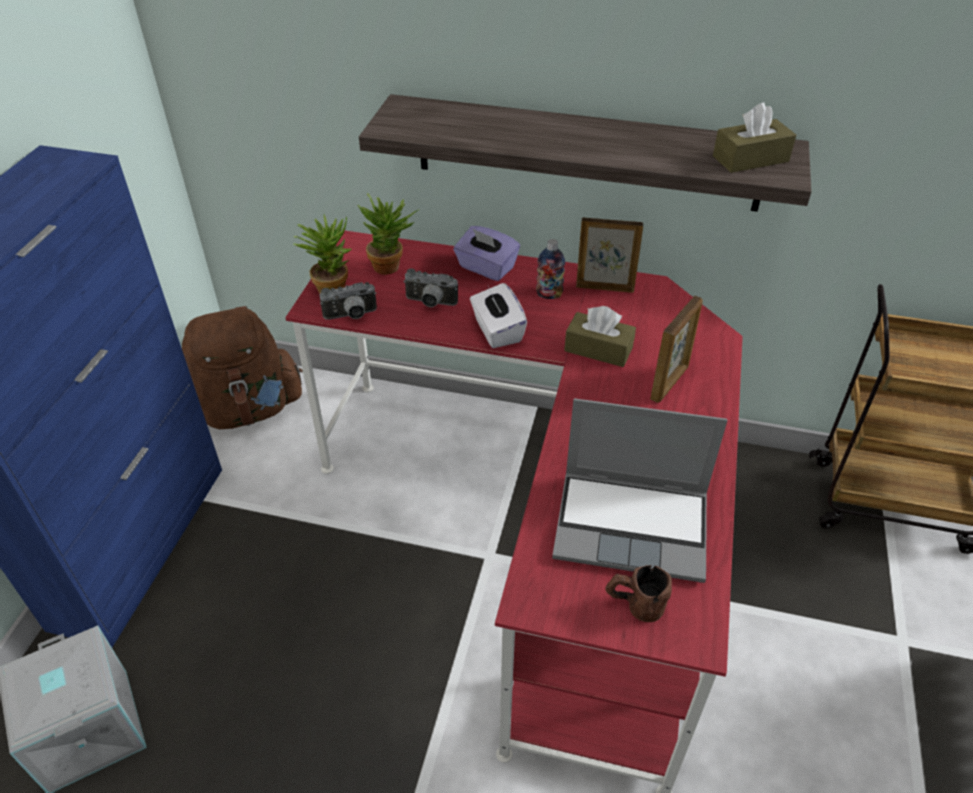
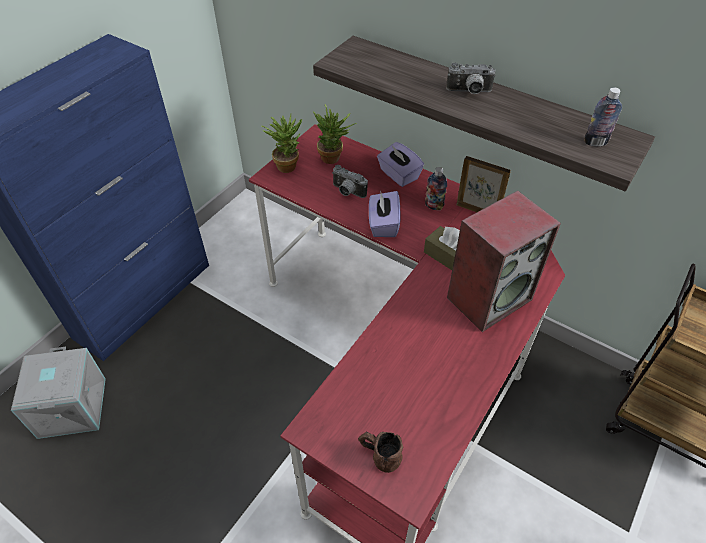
camera: 20 degrees right, 5 degrees up
brown backpack [182,306,303,429] -> none
camera [320,282,377,320] -> camera moved to [446,63,496,94]
white tissue box [470,283,527,348] -> purple tissue box [369,191,401,237]
laptop [552,398,728,583] -> none
picture frame [650,296,703,403] -> speaker [447,191,561,332]
brown tissue box [713,103,796,173] -> bottle [584,87,622,147]

